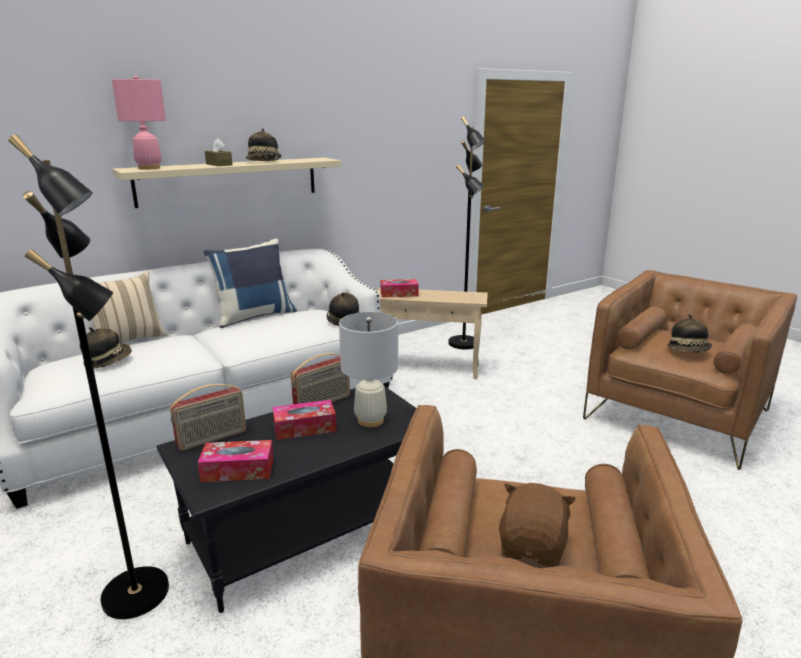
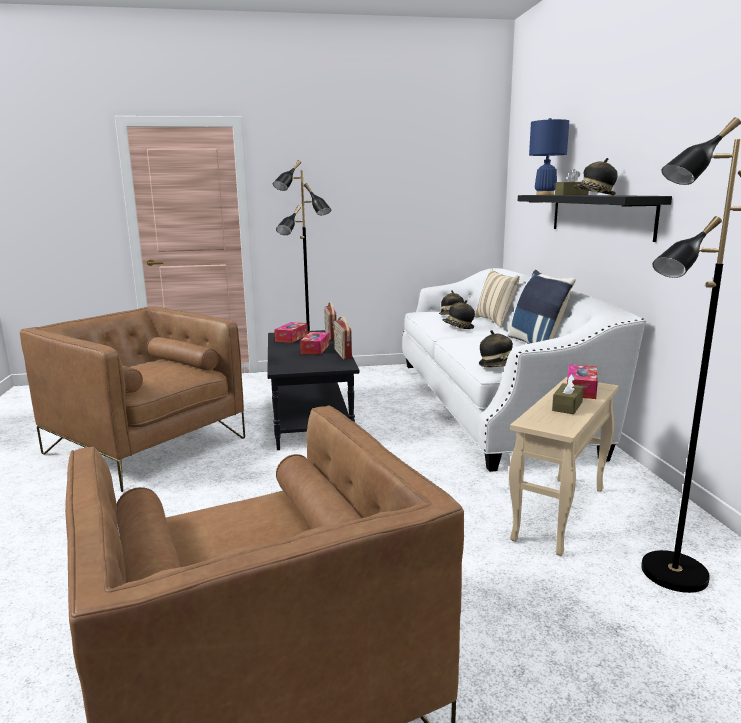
camera: 115 degrees right, 5 degrees down
pink table lamp [112,76,166,169] -> blue table lamp [529,118,569,195]
beige shelf [112,157,341,208] -> black shelf [518,195,672,242]
white table lamp [339,312,398,427] -> none
brown plush toy [499,483,576,567] -> none
hat [667,314,712,353] -> hat moved to [443,300,475,329]
none -> brown tissue box [552,374,584,414]

